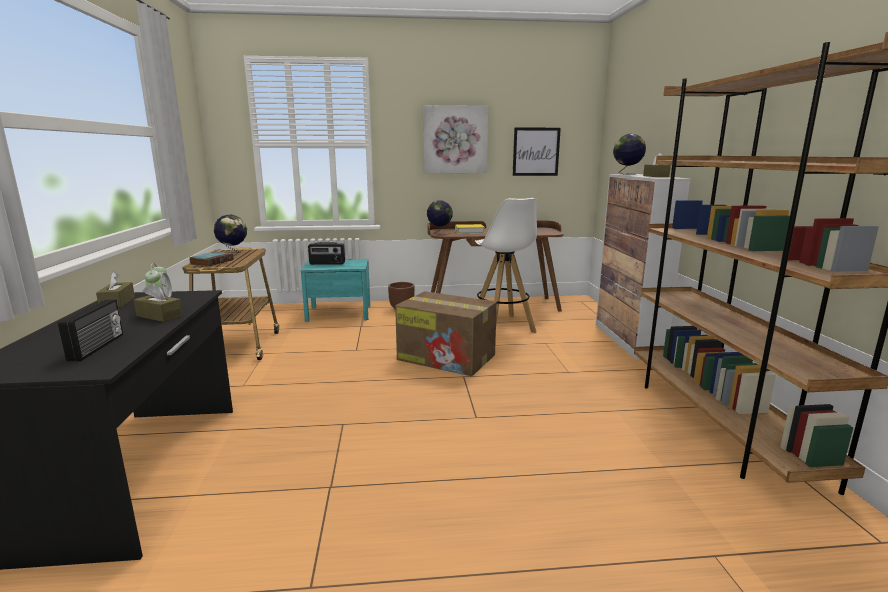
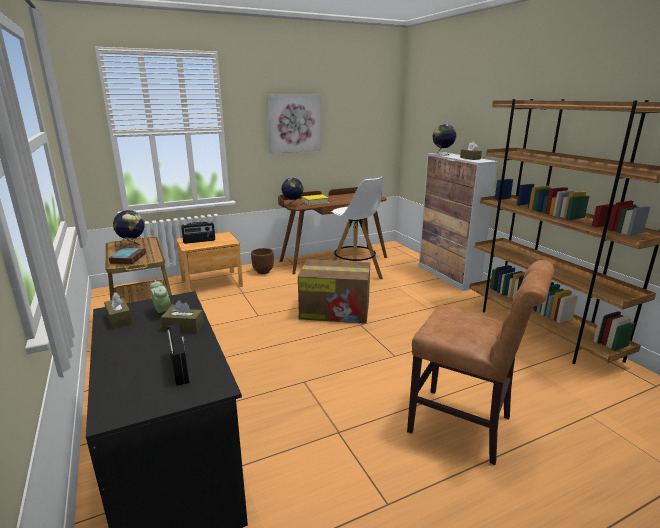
camera: 20 degrees left, 5 degrees up
turquoise nightstand [301,259,370,322] -> brown nightstand [176,232,243,293]
picture [513,127,561,176] -> none
none -> brown chair [407,260,554,465]

